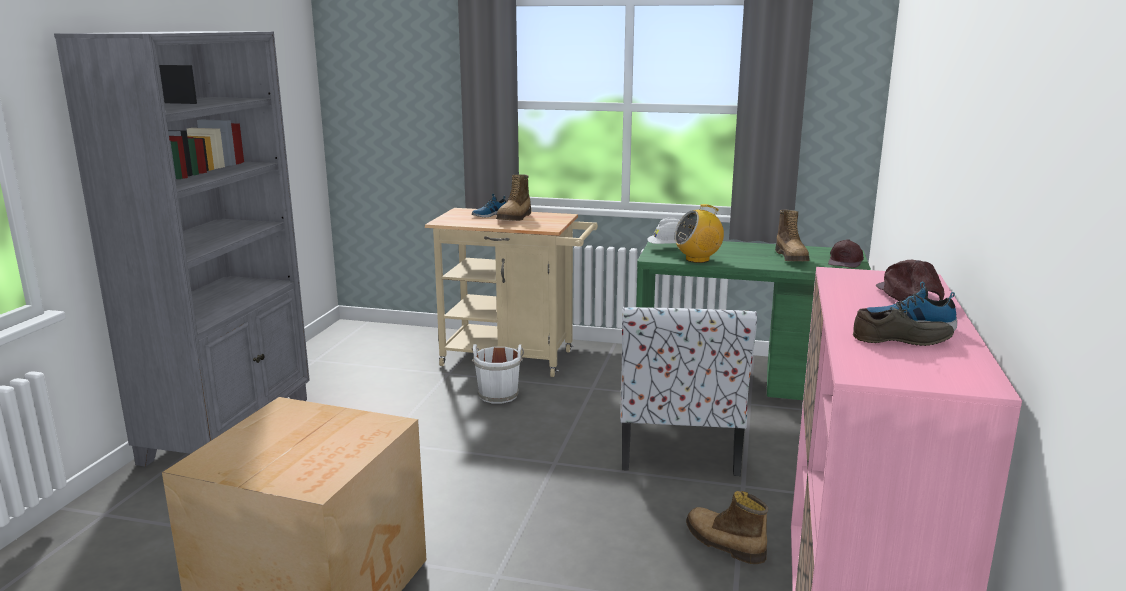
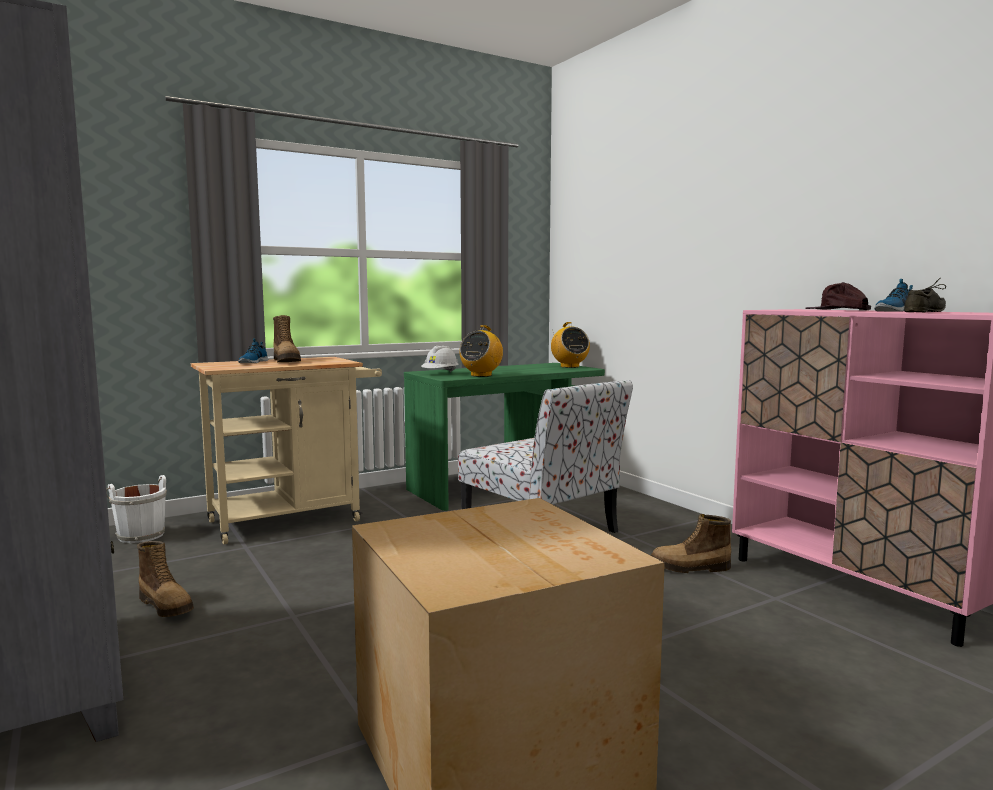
camera: 45 degrees left, 10 degrees down
white bucket [472,344,524,403] -> white bucket moved to [106,475,167,543]
boot [775,210,809,261] -> boot moved to [137,541,194,617]
brown cap [828,239,864,268] -> radio [551,322,590,368]

